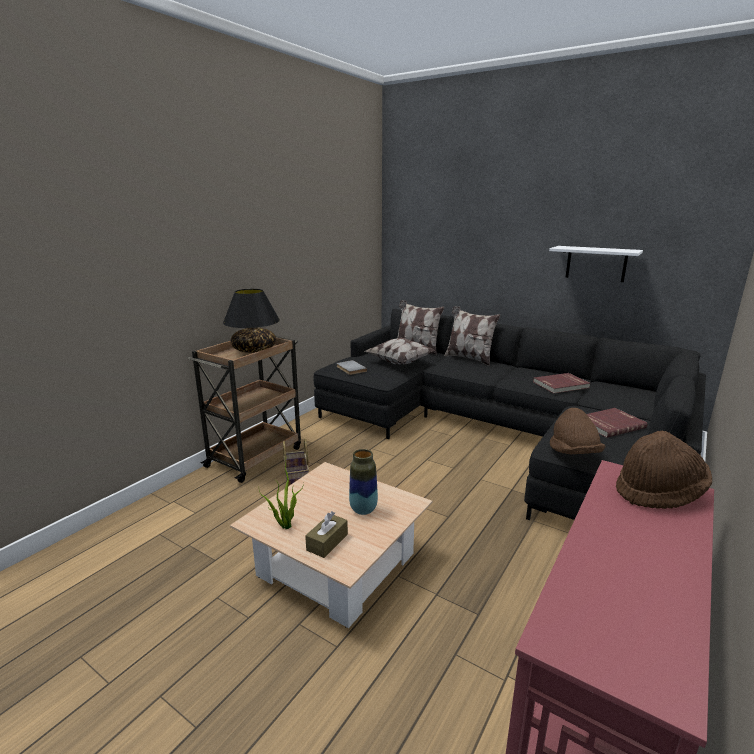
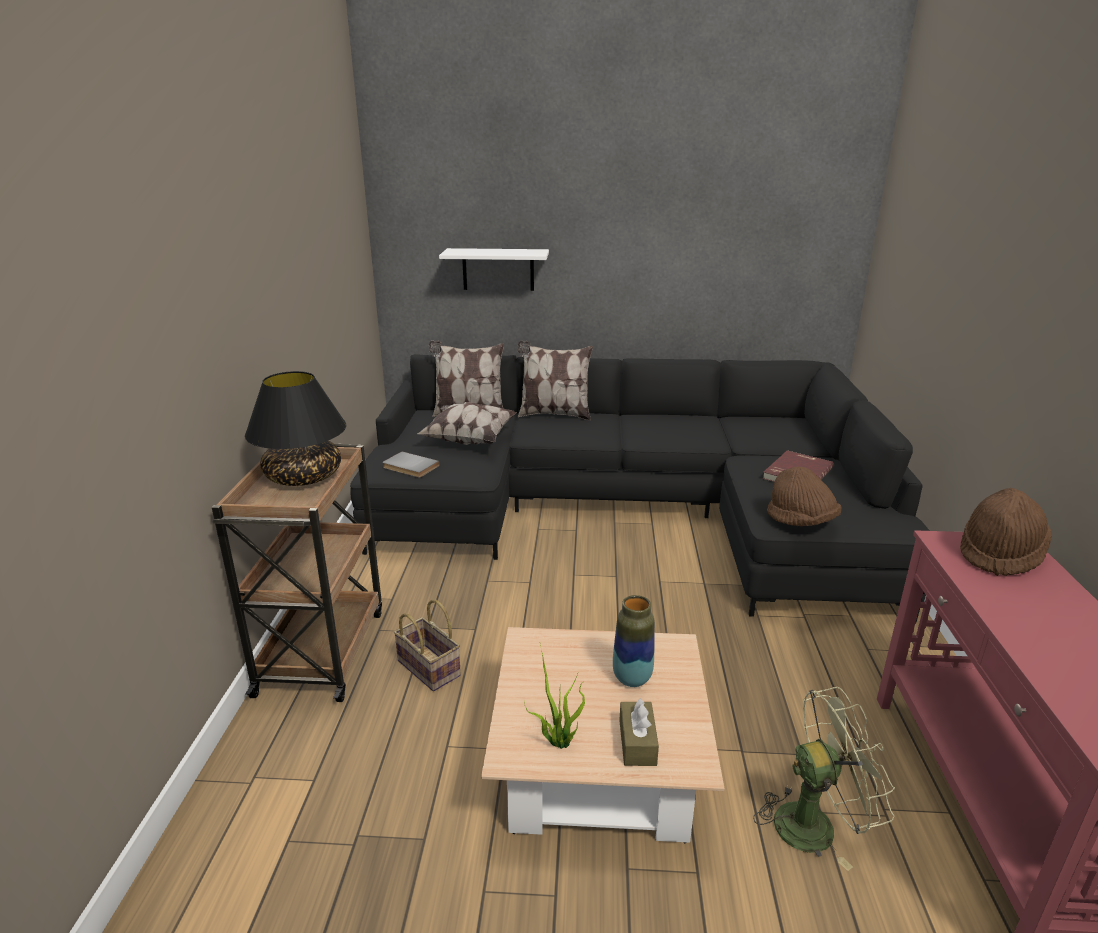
camera: 30 degrees left, 5 degrees up
red book [533,373,591,393] -> none
white shelf [549,246,643,282] -> white shelf moved to [439,248,549,291]
none -> green fan [753,687,895,871]

